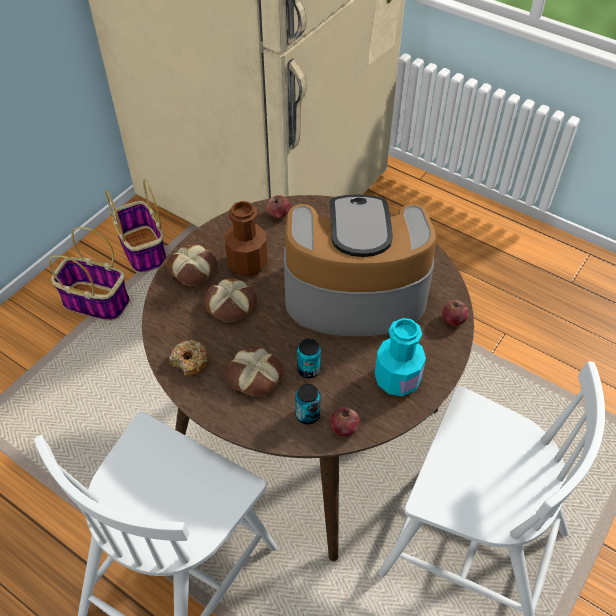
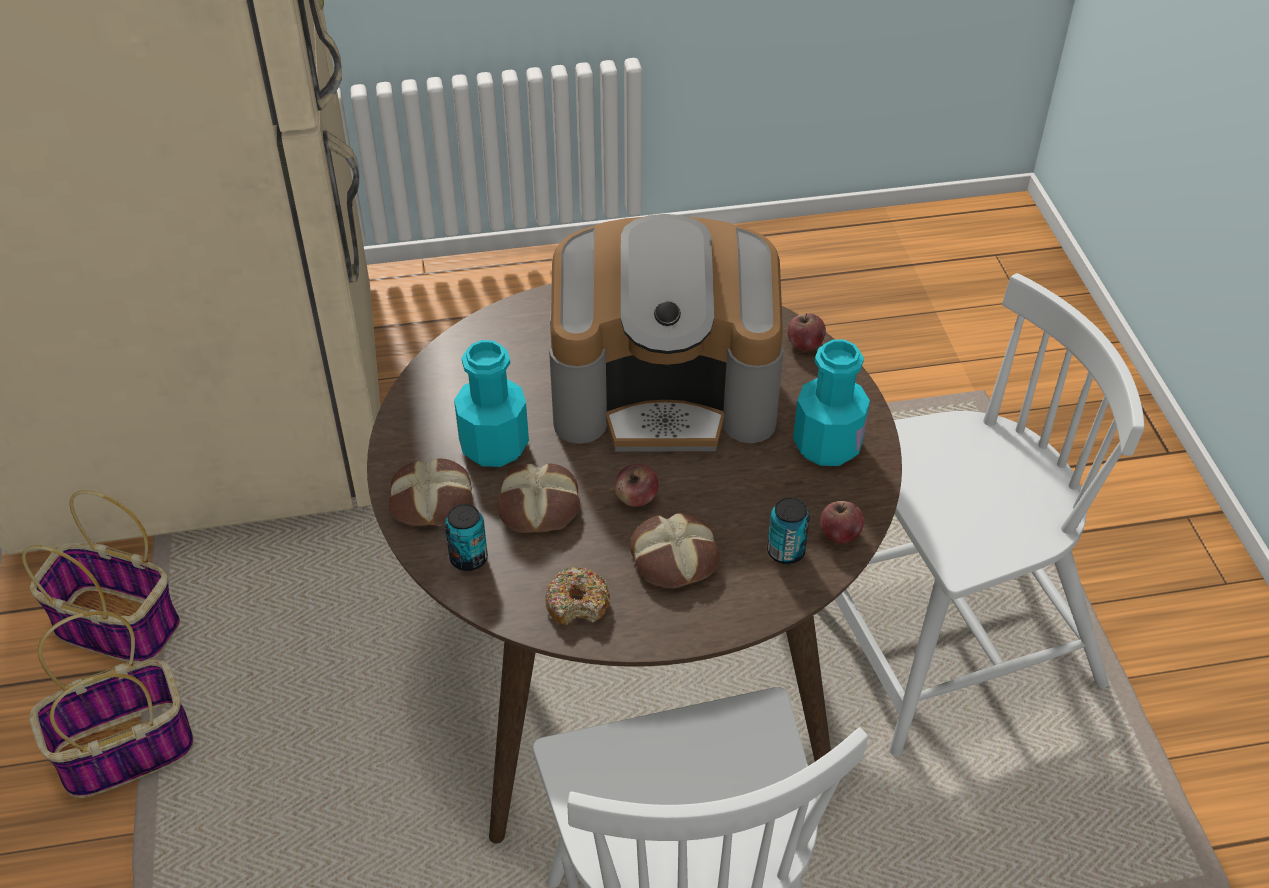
camera: 45 degrees left, 5 degrees down
brown bottle [225,201,268,276] -> turquoise bottle [454,340,529,467]
apple [267,195,290,218] -> apple moved to [614,464,659,507]
coffee machine [284,195,437,336] -> coffee machine turned 135 degrees counterclockwise [549,214,784,452]
can [297,339,321,378] -> can moved to [445,504,488,571]

